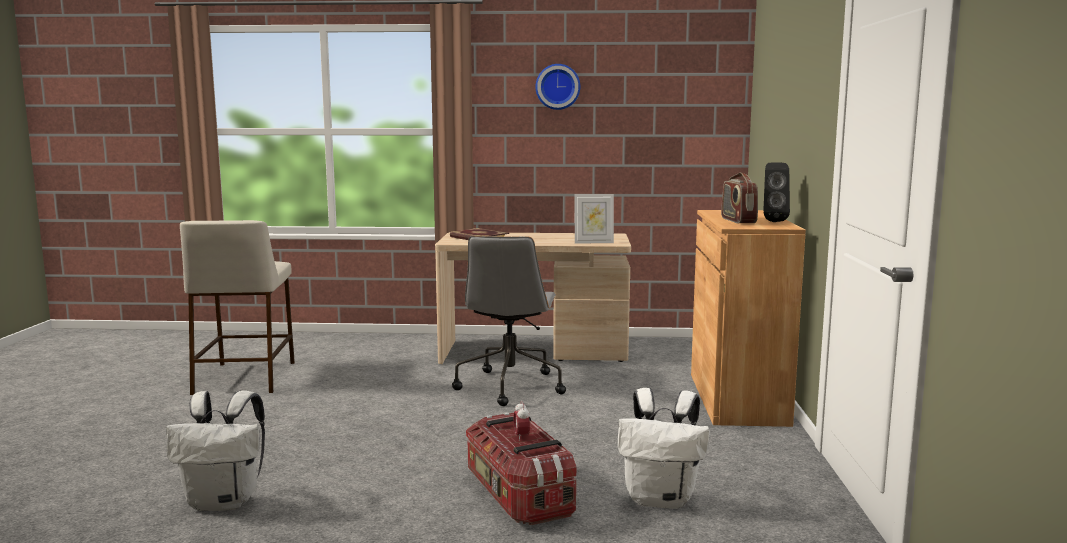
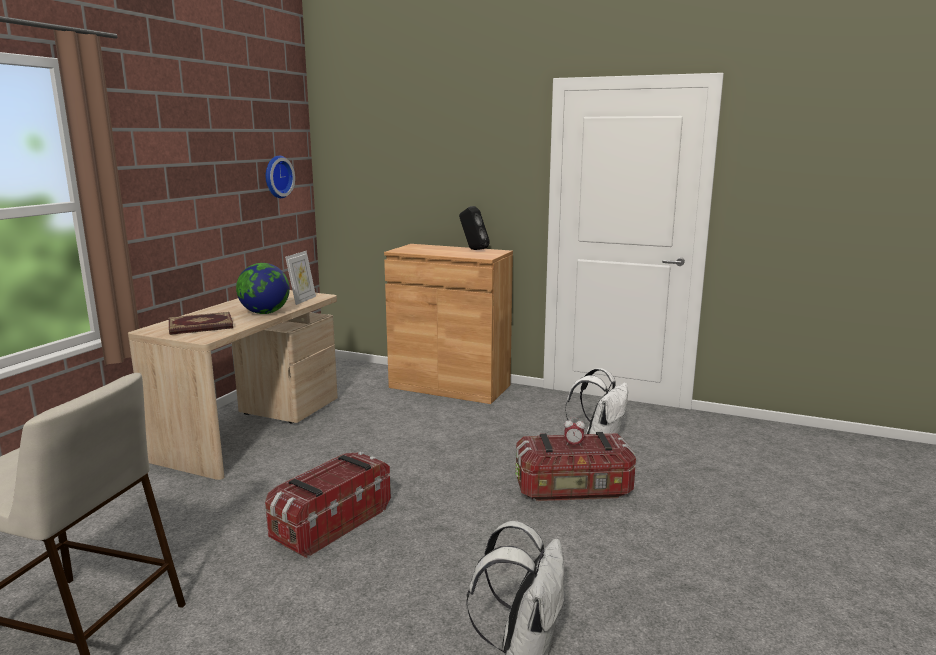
camera: 70 degrees left, 5 degrees up
grey office chair [452,236,566,406] -> none
wall clock [536,64,580,110] -> wall clock moved to [266,156,295,198]
radio [721,172,758,223] -> none
none -> globe [236,263,290,314]
none -> storage box [265,452,391,558]

